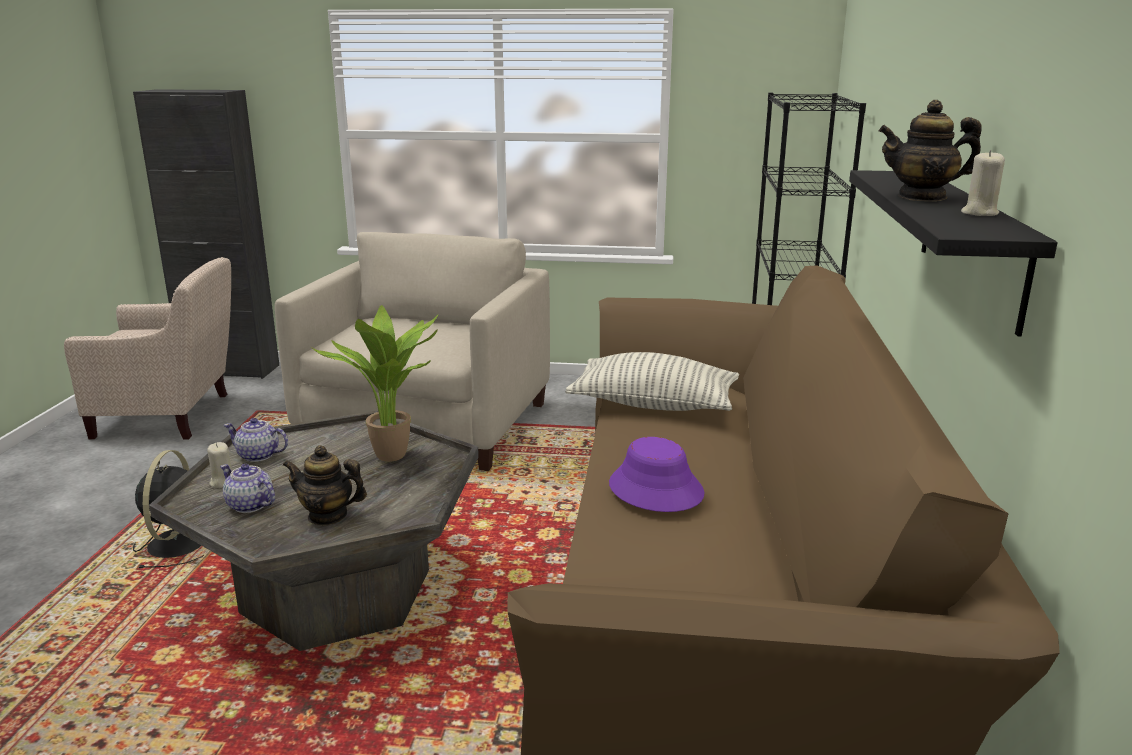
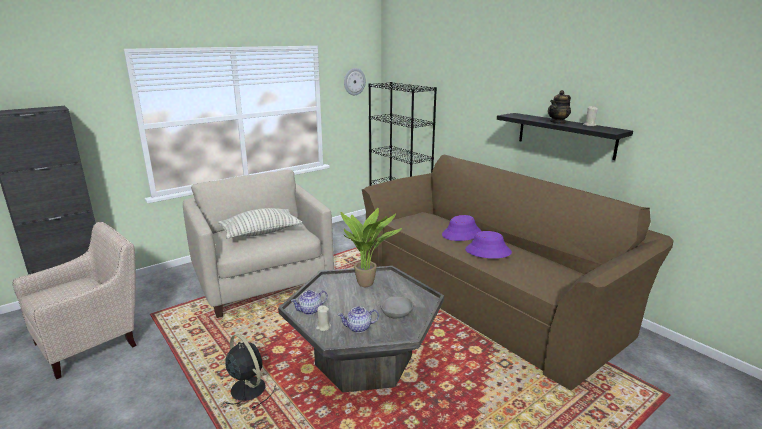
camera: 45 degrees left, 0 degrees up
teapot [283,445,367,525] -> grey bowl [381,296,413,318]
pillow [565,352,739,411] -> pillow moved to [218,208,302,239]
none -> wall clock [344,68,366,95]
none -> purple hat [442,215,481,241]

